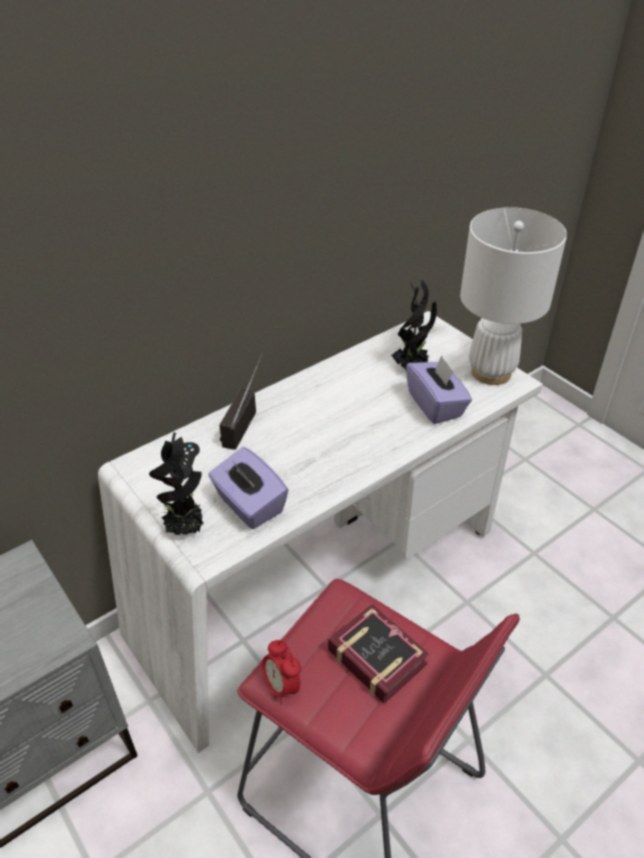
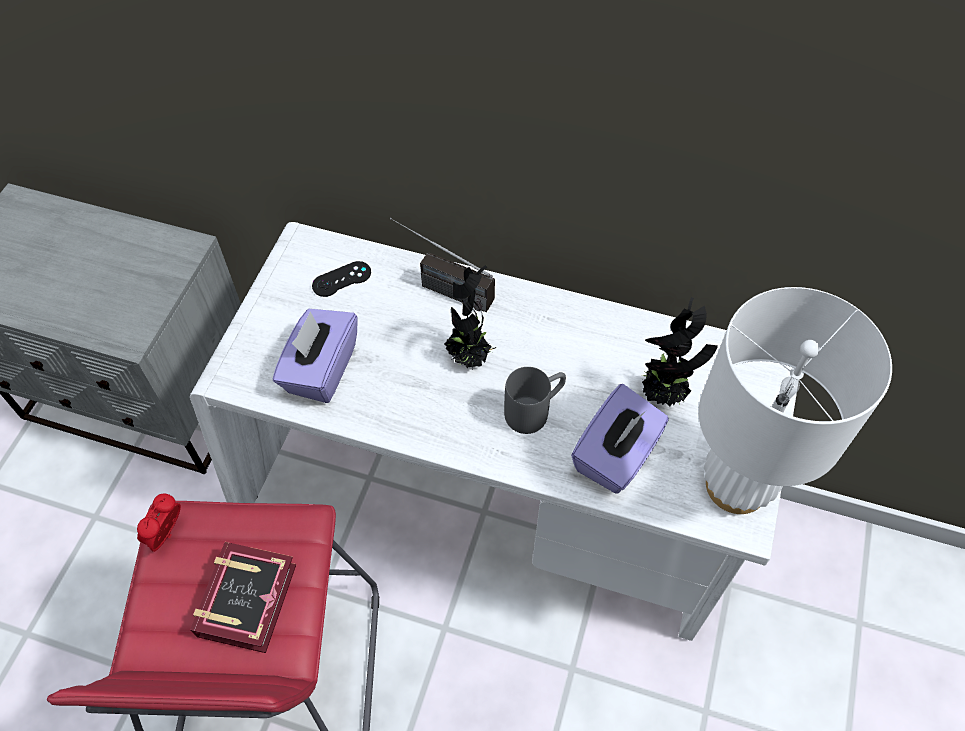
camera: 55 degrees right, 15 degrees up
potted plant [149,432,204,535] -> potted plant moved to [444,265,496,369]
radio [219,353,263,450] -> radio turned 135 degrees counterclockwise [390,218,495,312]
none -> grey mug [504,367,566,434]

